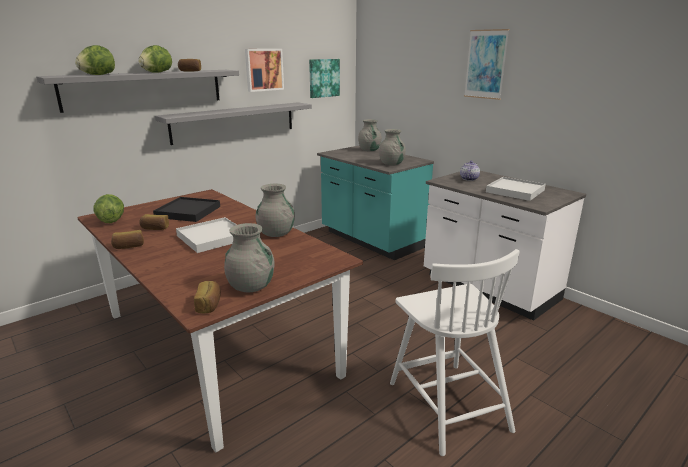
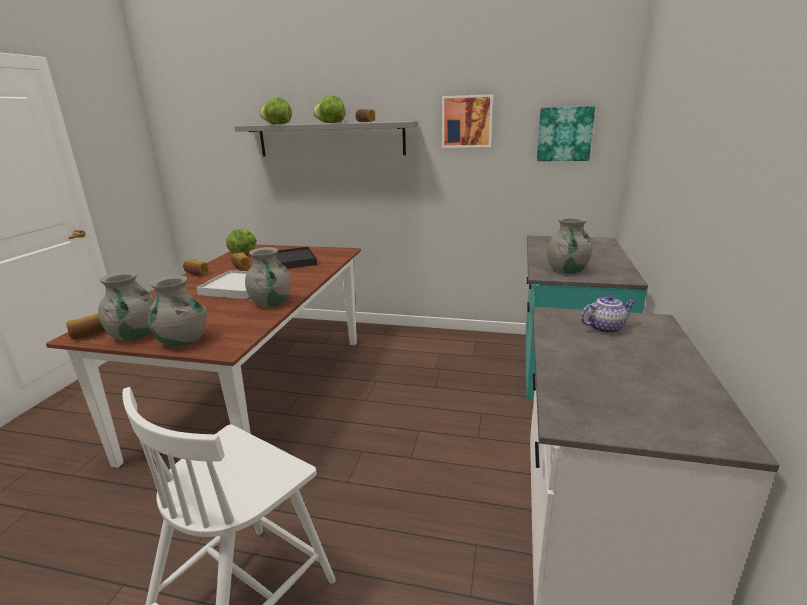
camera: 55 degrees right, 0 degrees up
grey shelf [155,102,312,145] -> none
grey vase [358,119,382,151] -> grey vase moved to [148,275,207,347]
picture [464,29,509,100] -> none
white tray [486,177,546,201] -> none

